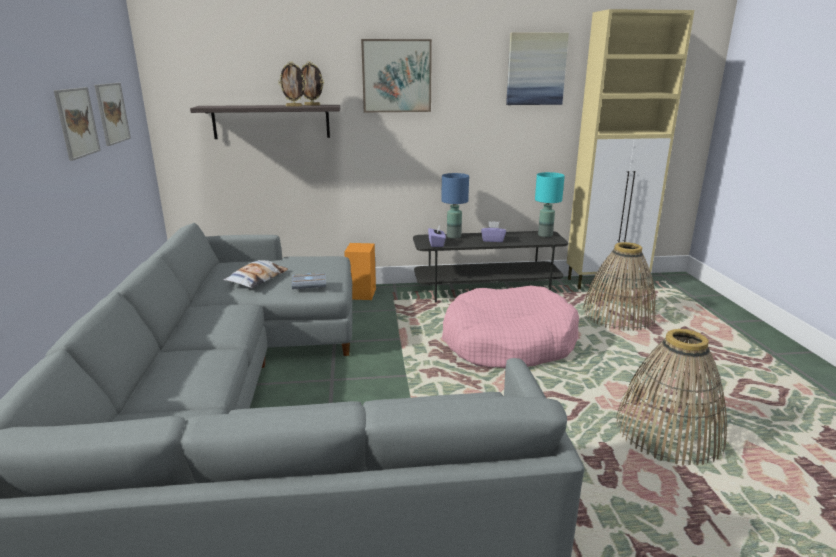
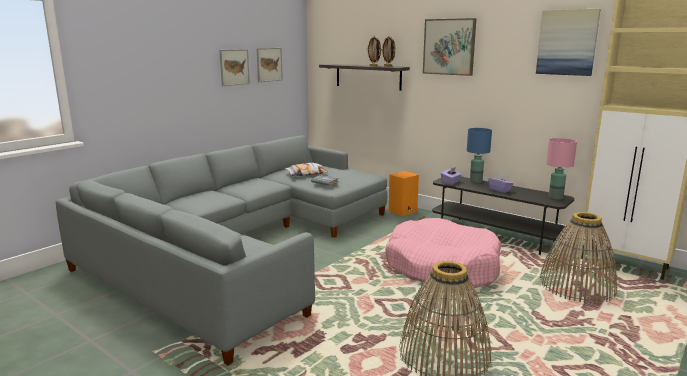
camera: 45 degrees right, 5 degrees down
turquoise table lamp [535,172,565,237] -> pink table lamp [546,138,577,200]

